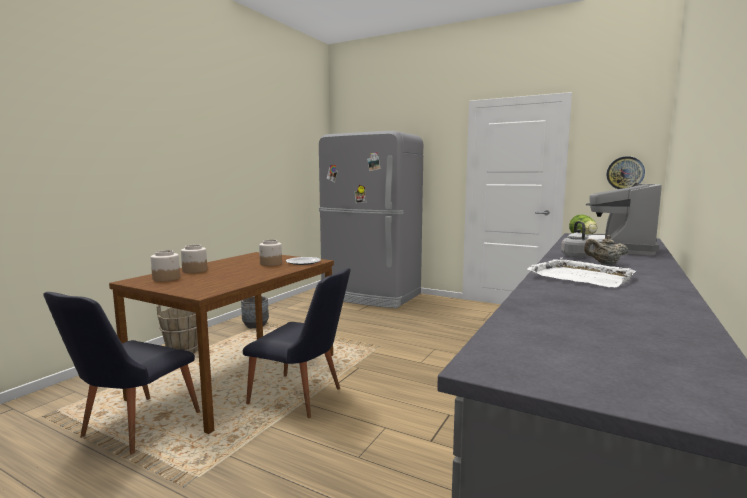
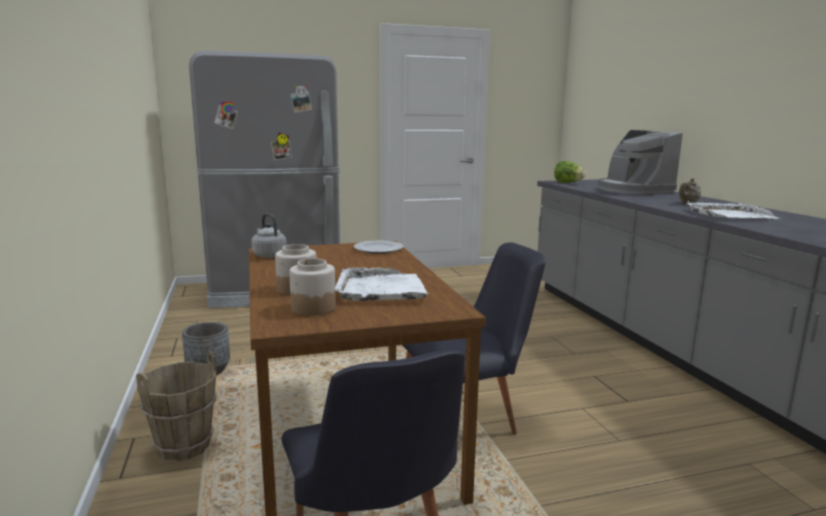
camera: 45 degrees left, 5 degrees up
jar [259,240,282,266] -> none
grey kettle [561,221,593,258] -> grey kettle moved to [251,214,287,258]
wall clock [607,156,645,189] -> none
none -> white tray [335,268,430,301]

